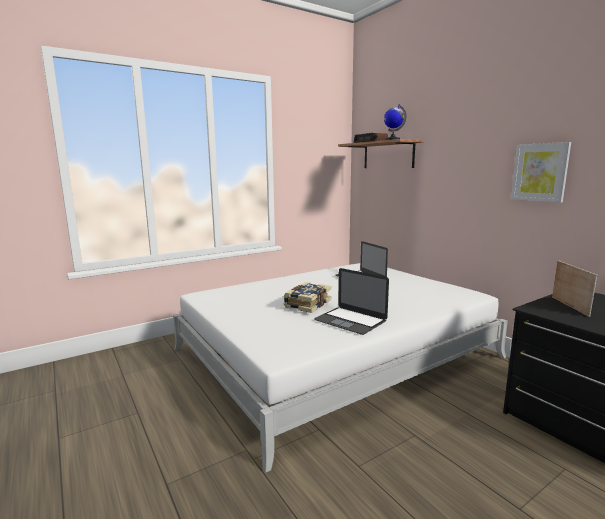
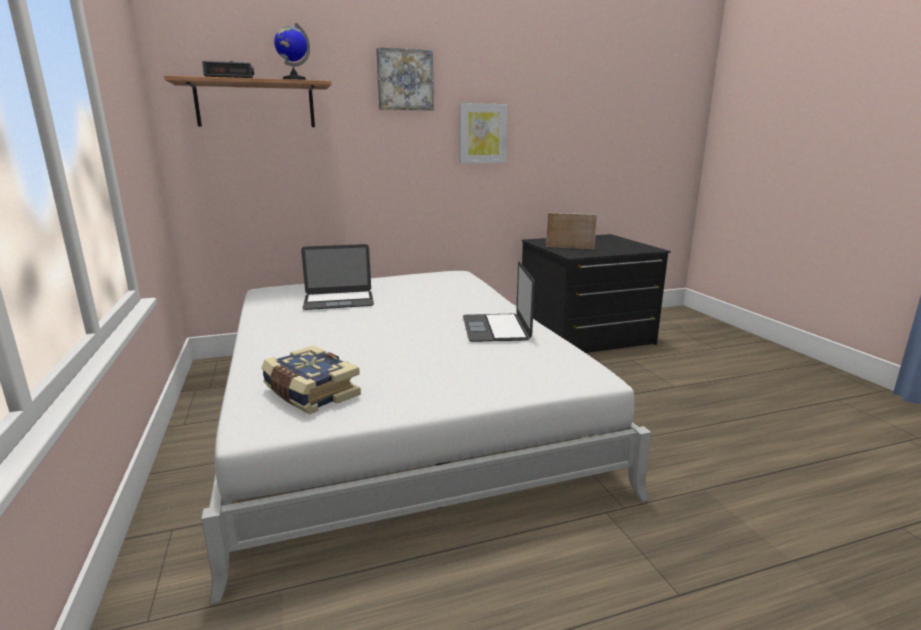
camera: 75 degrees left, 5 degrees up
book [283,282,331,313] -> book moved to [261,345,361,414]
laptop [314,268,389,335] -> laptop turned 120 degrees clockwise [463,261,535,342]
none -> picture [376,47,434,110]

